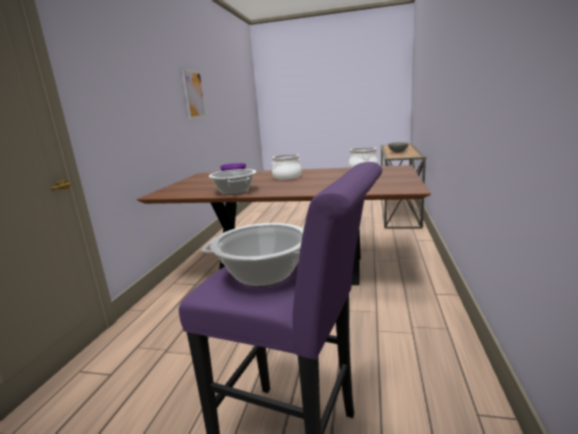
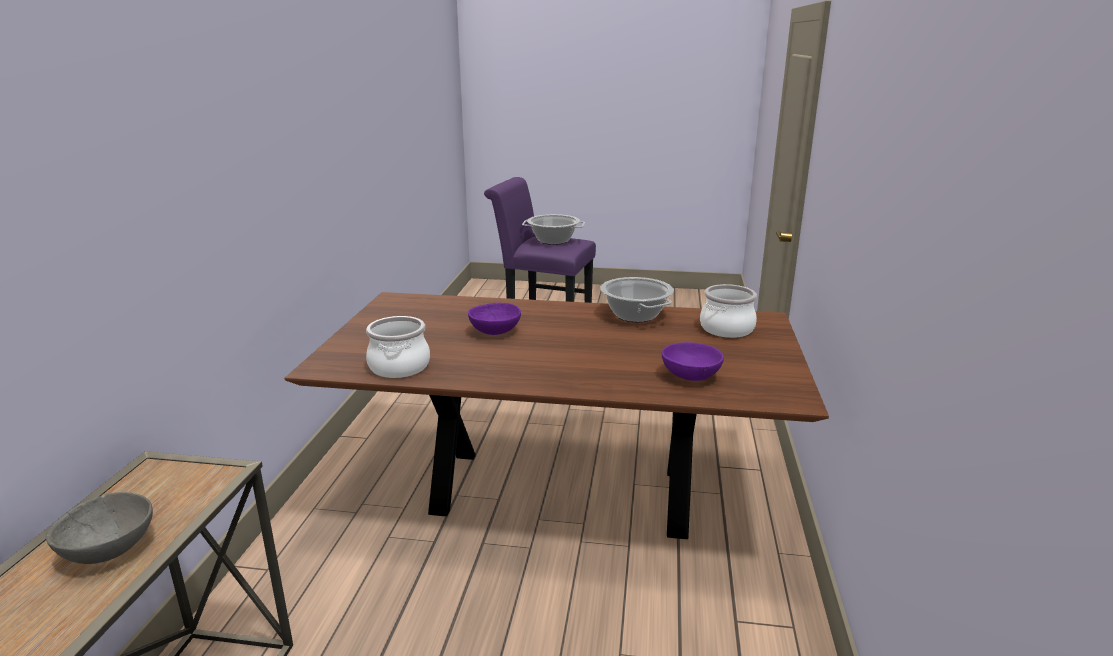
camera: 175 degrees right, 5 degrees up
picture [182,69,207,119] -> none
cooking pot [271,154,302,180] -> cooking pot moved to [700,284,757,338]
none -> purple bowl [468,303,521,335]

